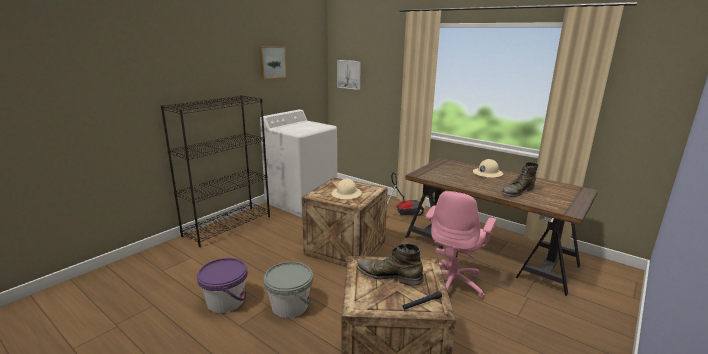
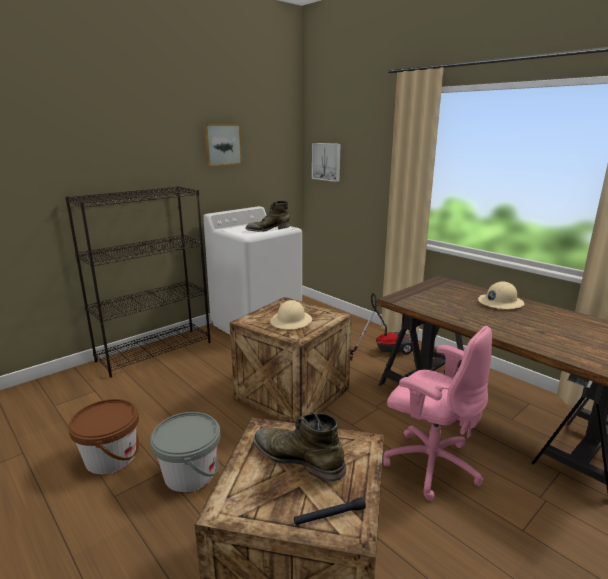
camera: 10 degrees right, 0 degrees up
purple bucket [197,258,248,313] -> brown bucket [68,399,139,474]
pink office chair [426,191,497,299] -> pink office chair turned 90 degrees counterclockwise [383,326,492,501]
green boot [501,162,538,197] -> green boot moved to [245,201,290,232]

